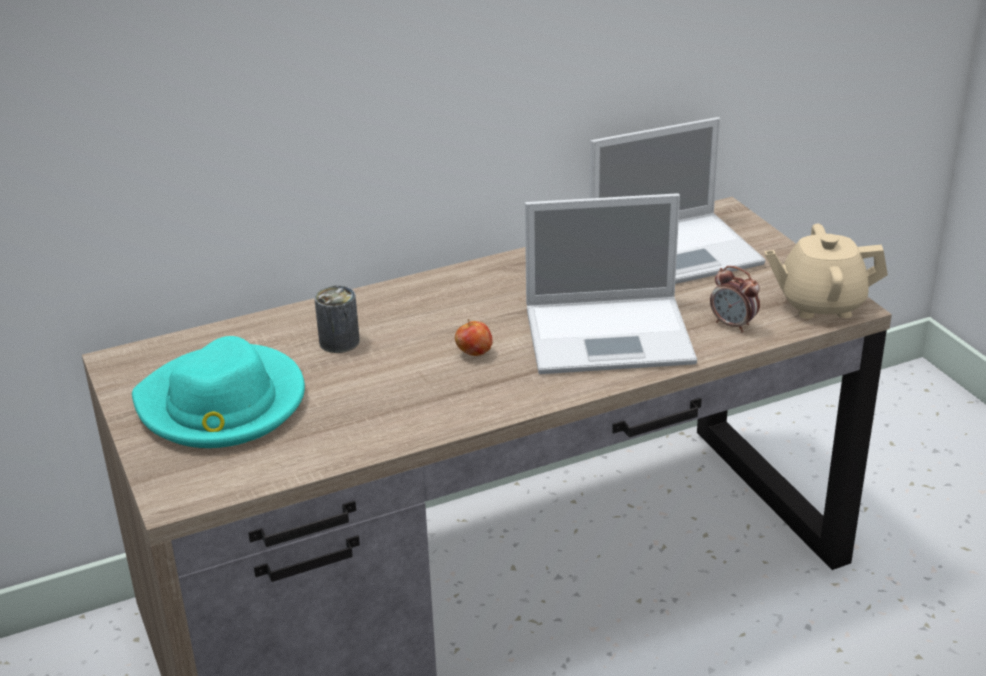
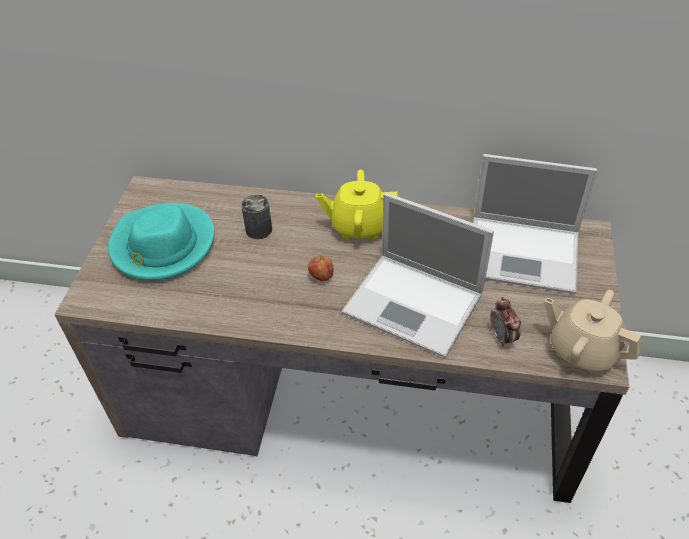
camera: 35 degrees right, 15 degrees up
none -> yellow teapot [316,170,399,239]

